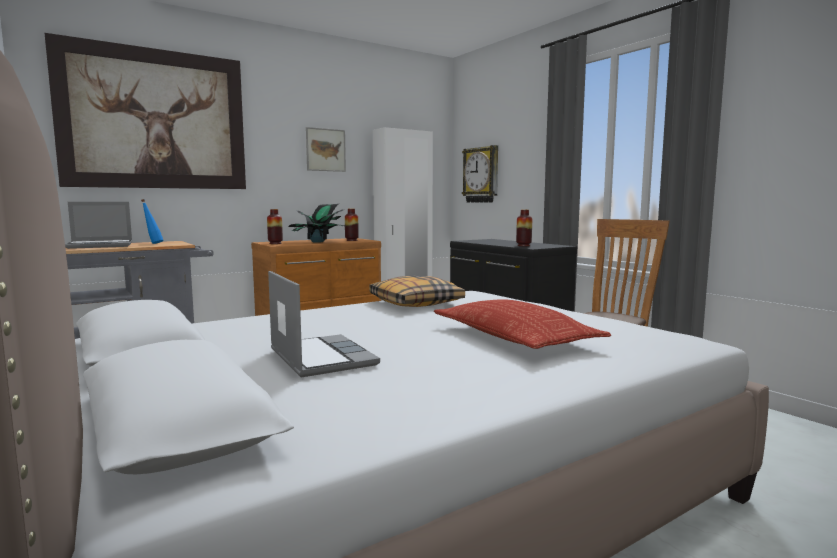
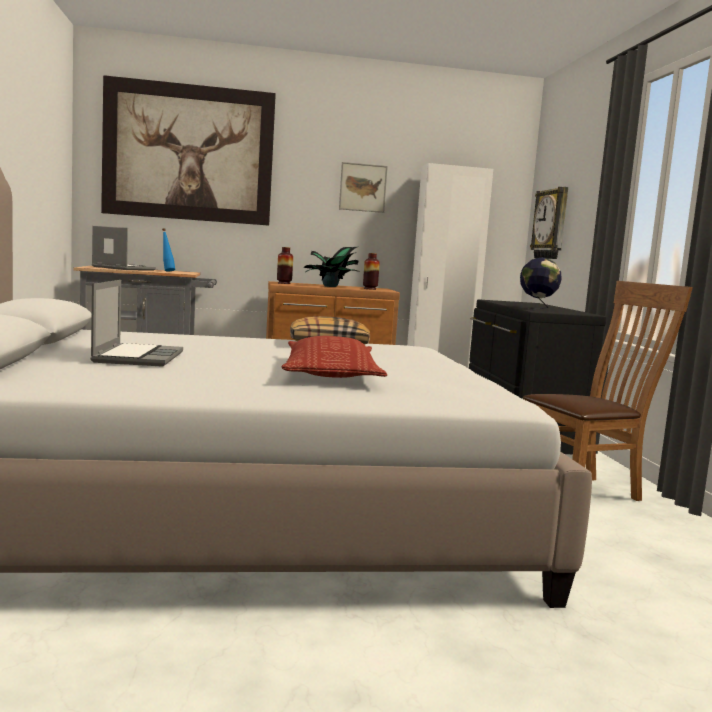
camera: 25 degrees right, 0 degrees up
laptop [65,202,132,249] -> laptop turned 150 degrees counterclockwise [92,226,156,271]
vase [516,210,532,246] -> globe [520,258,562,310]

